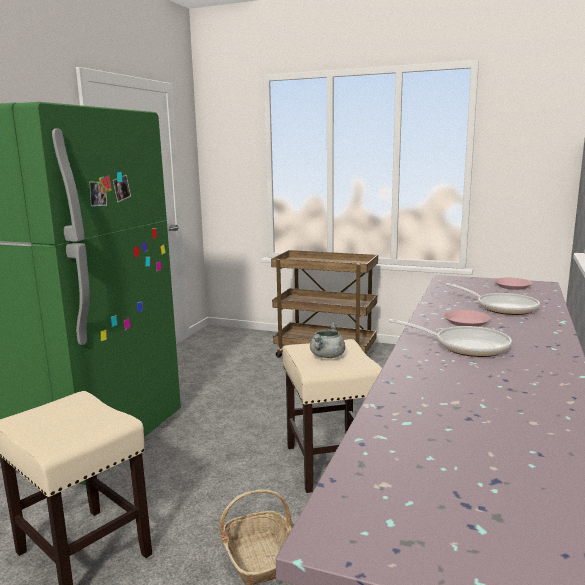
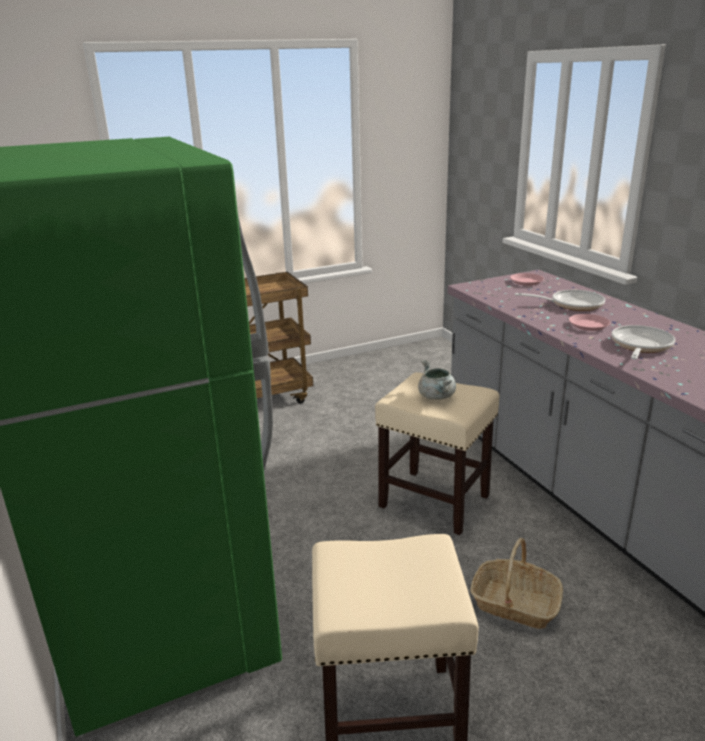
camera: 45 degrees left, 10 degrees up
frying pan [388,319,512,357] -> frying pan turned 45 degrees counterclockwise [611,325,675,360]

